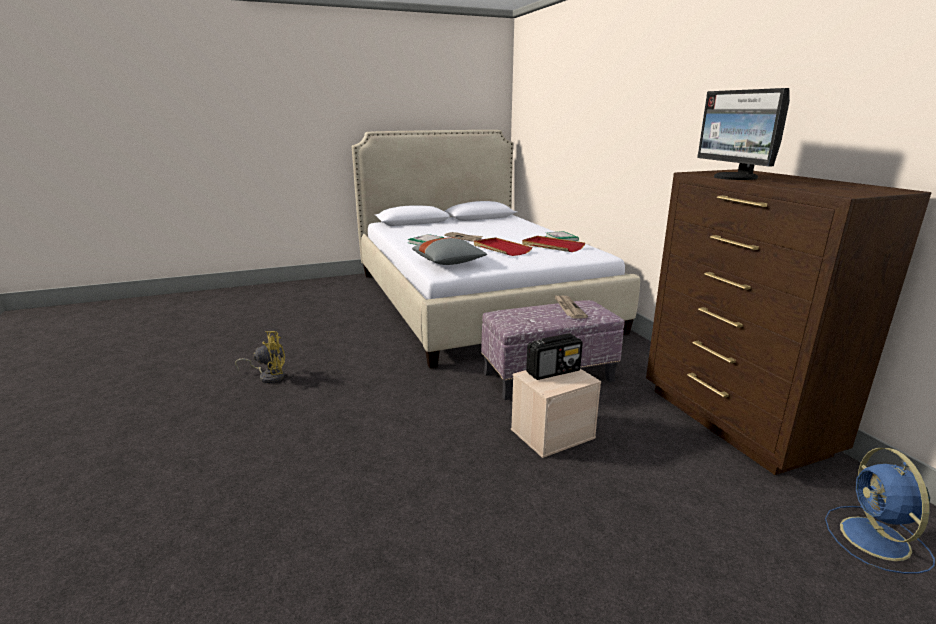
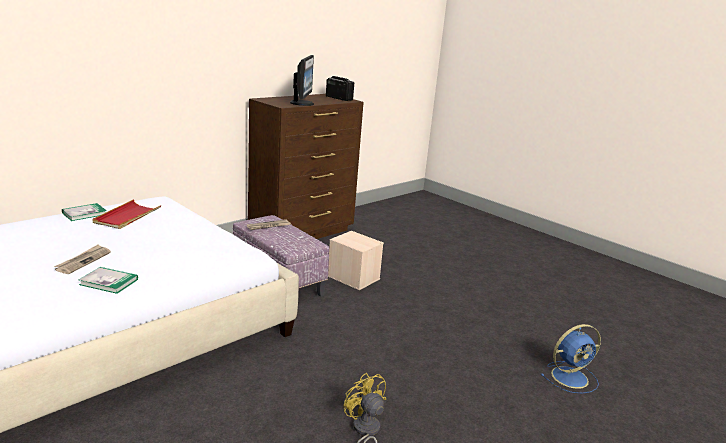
camera: 115 degrees left, 0 degrees up
grey pillow [412,237,487,265] -> none
red tray [474,237,532,256] -> none
radio [526,334,583,380] -> radio moved to [326,76,354,101]
monitor [697,88,790,180] -> monitor turned 45 degrees counterclockwise [290,55,314,106]
blue fan [825,448,935,574] -> blue fan moved to [541,324,601,394]

